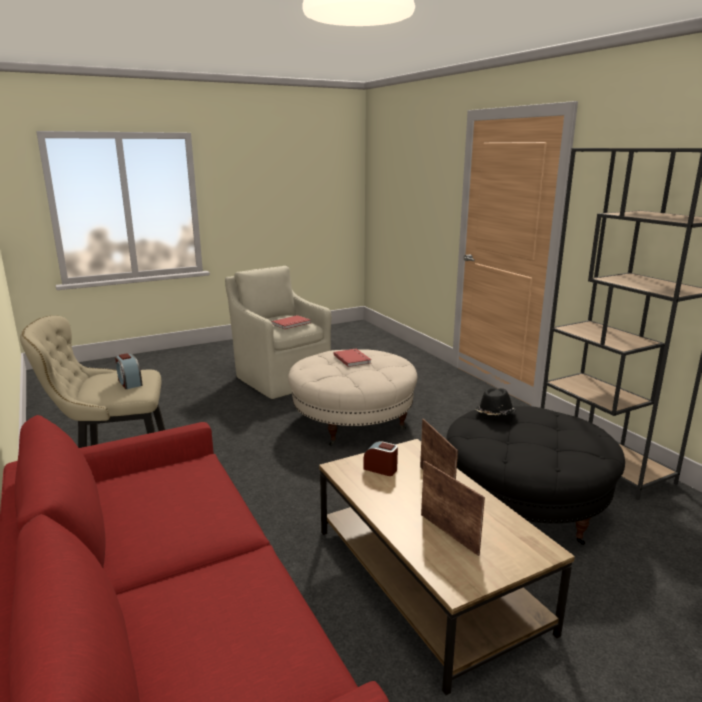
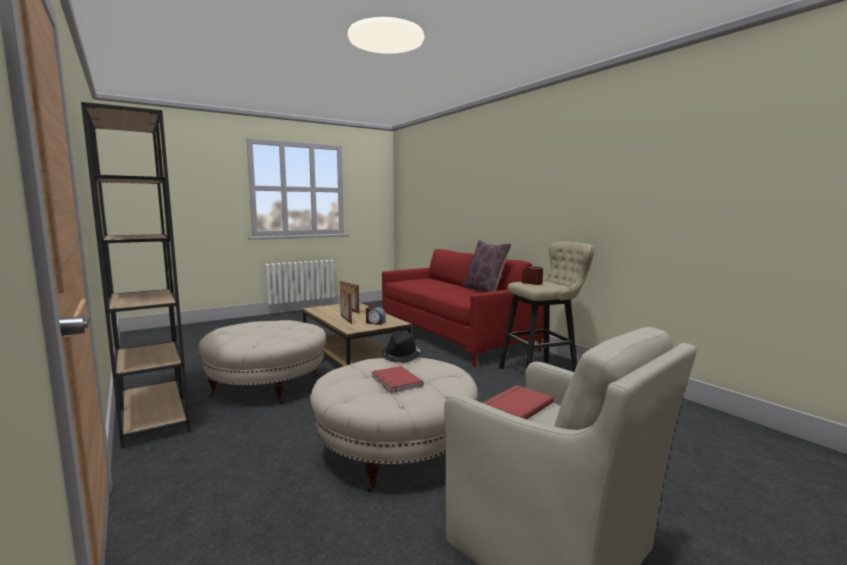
camera: 175 degrees right, 10 degrees down
black ottoman [446,406,625,545] -> beige ottoman [198,320,326,404]
black hat [475,388,516,415] -> black hat moved to [382,331,420,363]
none -> brown pillow [463,240,511,292]

